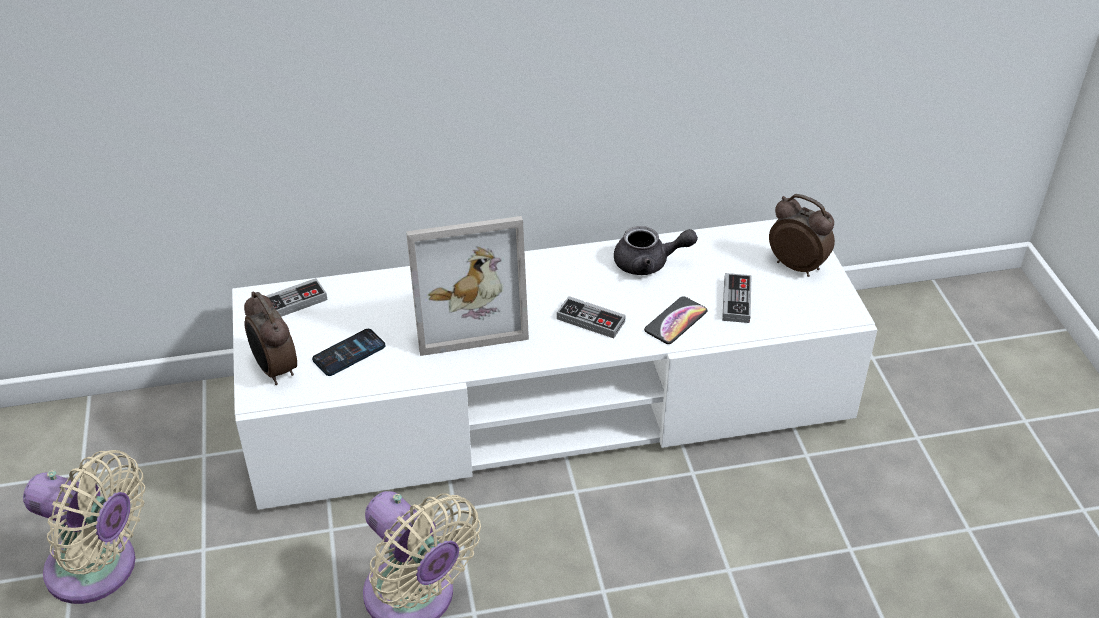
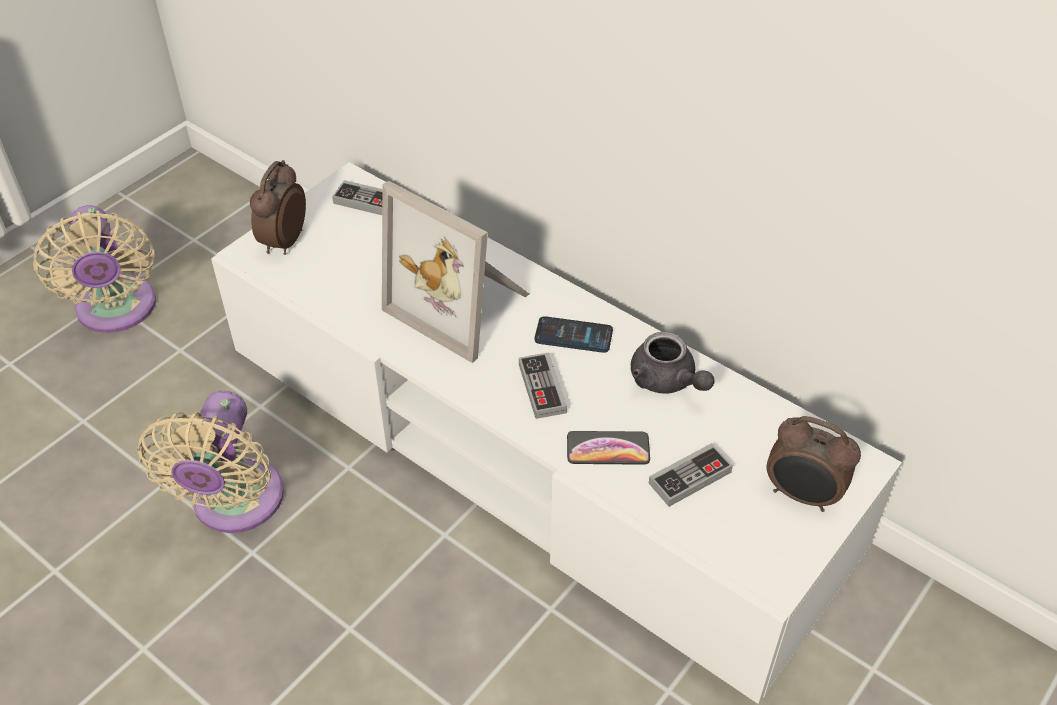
camera: 50 degrees right, 5 degrees up
phone [312,329,385,376] -> phone moved to [535,316,613,353]
alarm clock [769,194,835,277] -> alarm clock turned 120 degrees clockwise [767,416,861,512]

